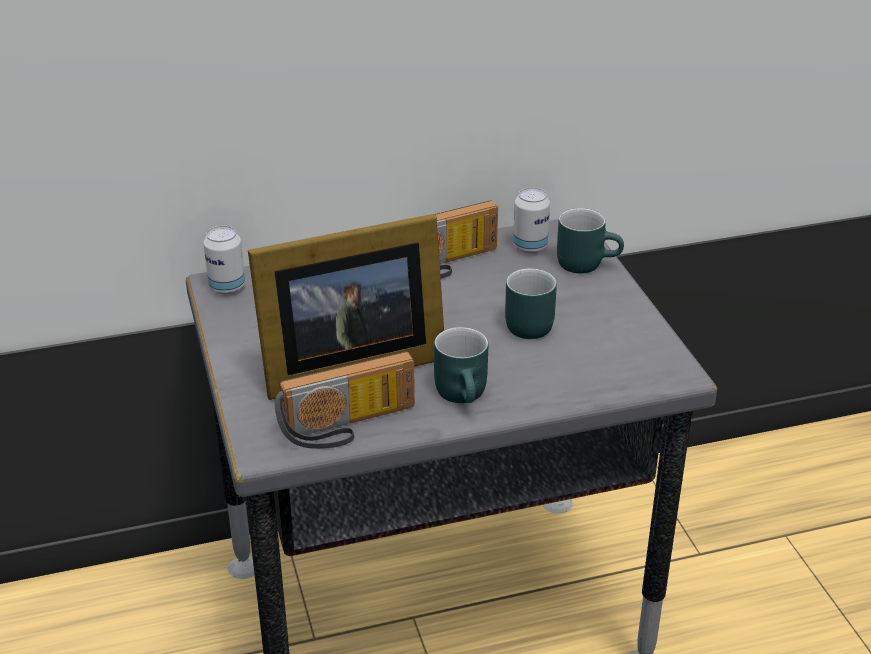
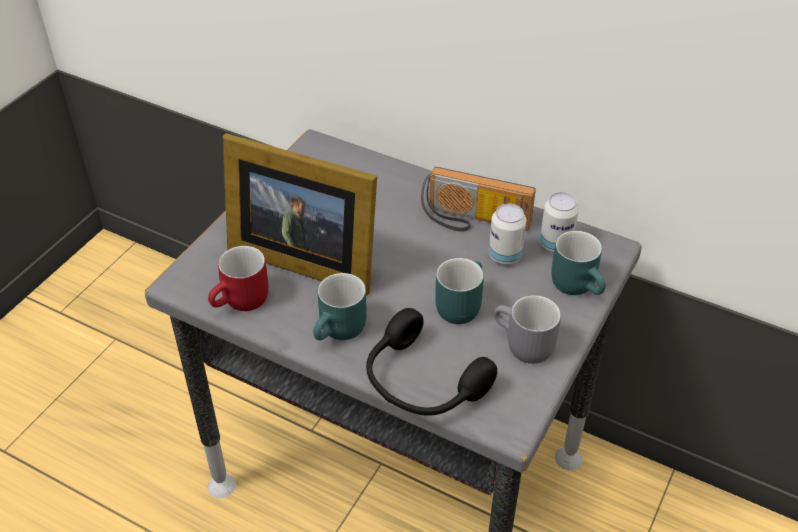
camera: 45 degrees right, 10 degrees up
can [203,226,245,294] -> can moved to [489,203,526,264]
radio [275,351,415,449] -> red mug [208,246,268,311]
none -> black headphones [366,308,497,416]
none -> grey mug [494,295,561,364]

